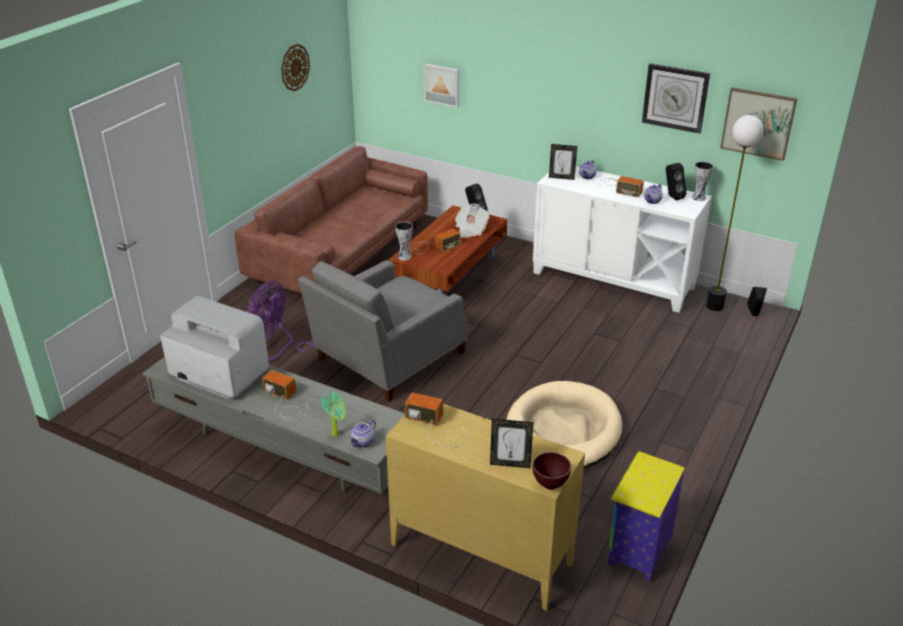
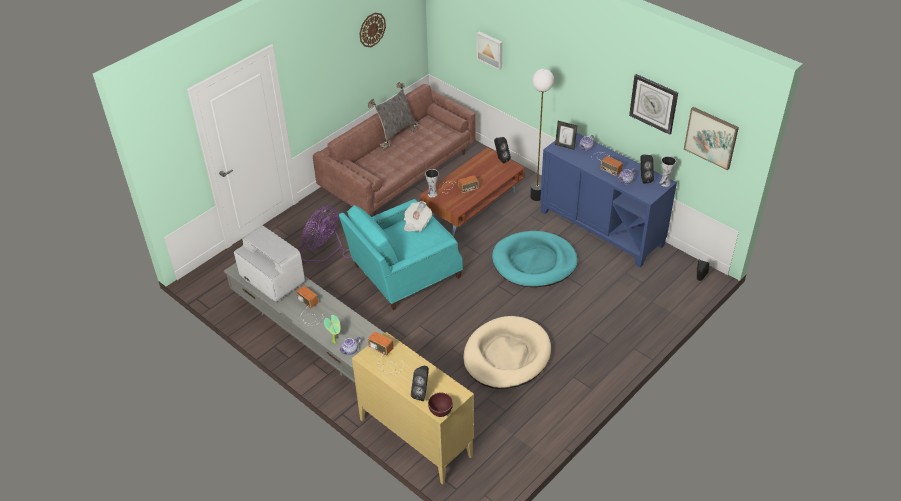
camera: 15 degrees right, 10 degrees up
grey armchair [298,260,468,401] -> turquoise armchair [339,199,463,310]
newspaper [455,203,489,238] -> newspaper moved to [404,201,432,232]
picture frame [490,419,533,468] -> black speaker [411,366,429,401]
white cabinet [533,166,712,313] -> blue cabinet [540,133,677,267]
nightstand [608,451,685,581] -> none
floor lamp [706,115,763,311] -> floor lamp moved to [530,69,554,201]
none -> pillow [368,82,419,149]
none -> turquoise dog bed [492,231,578,287]

